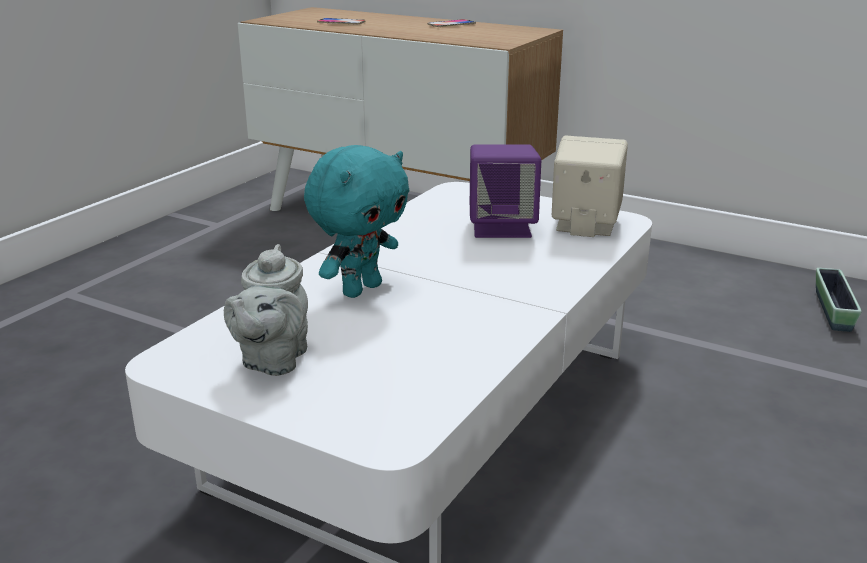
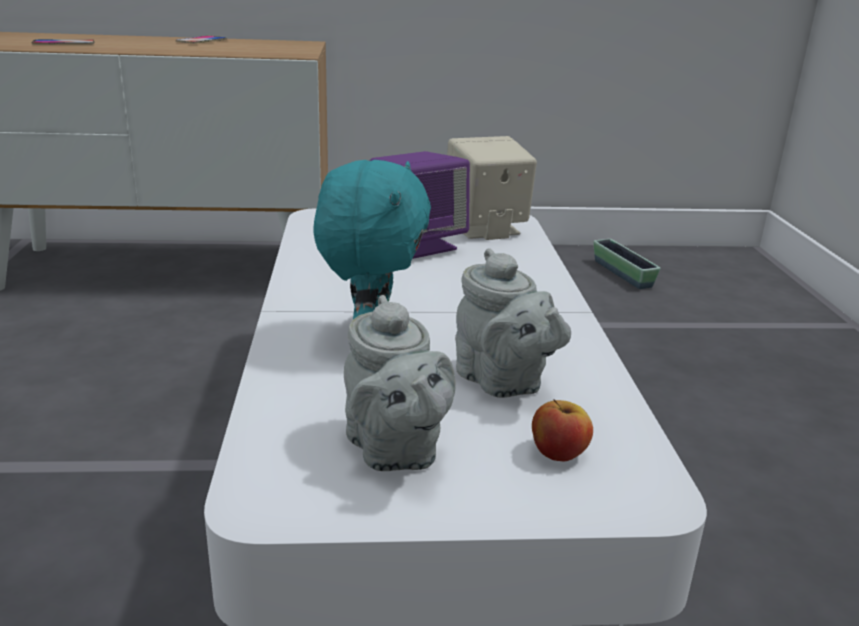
camera: 35 degrees left, 0 degrees up
none -> grey teapot [455,248,571,398]
none -> apple [532,399,593,462]

